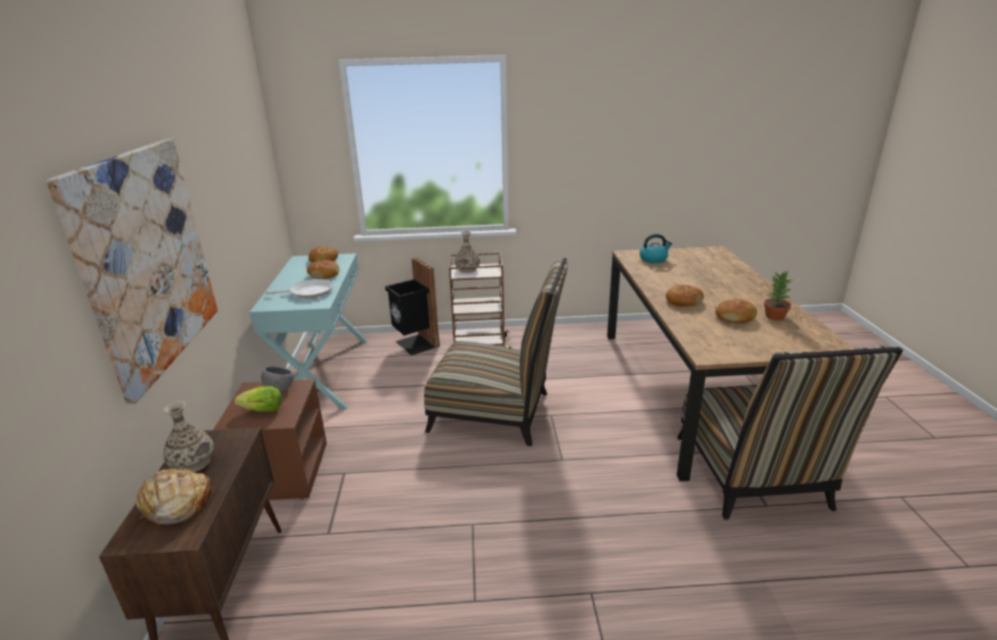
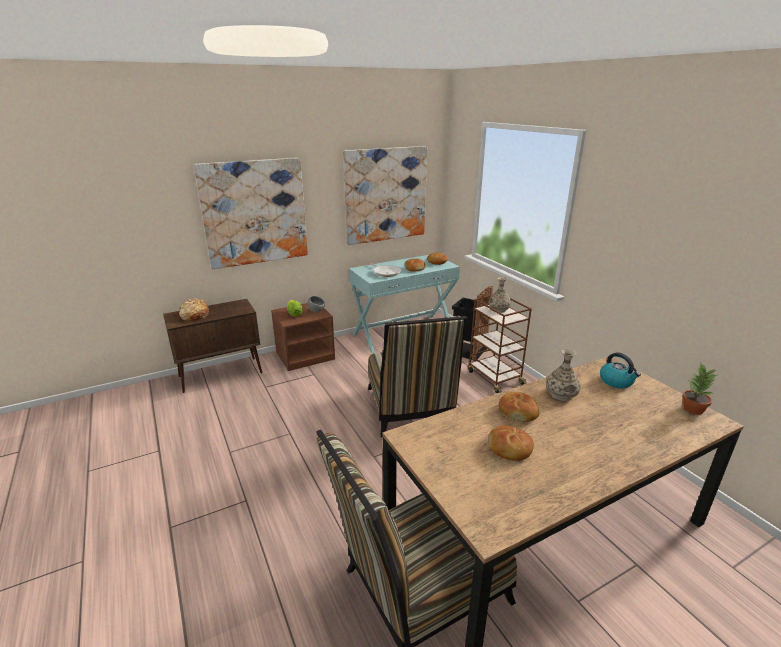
camera: 65 degrees right, 0 degrees up
vase [163,401,214,472] -> vase moved to [546,349,580,401]
potted plant [764,270,793,320] -> potted plant moved to [682,364,717,415]
none -> picture [343,146,427,245]

